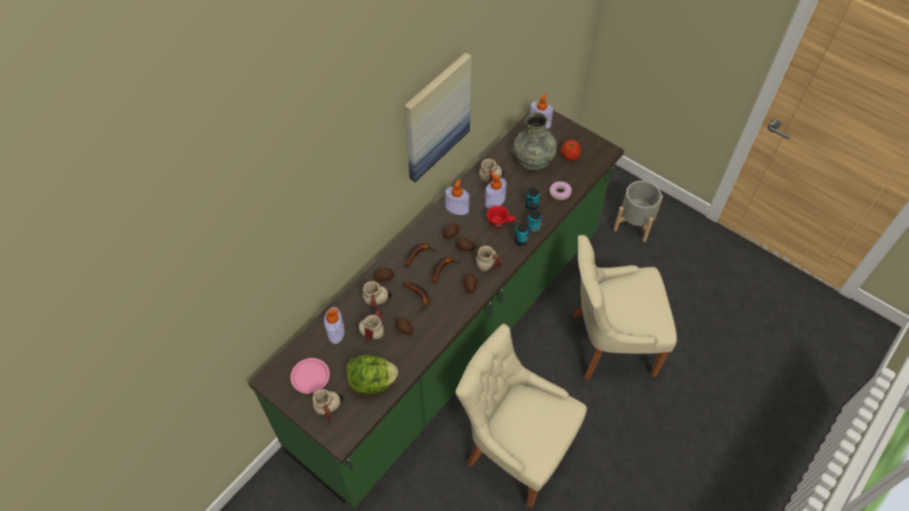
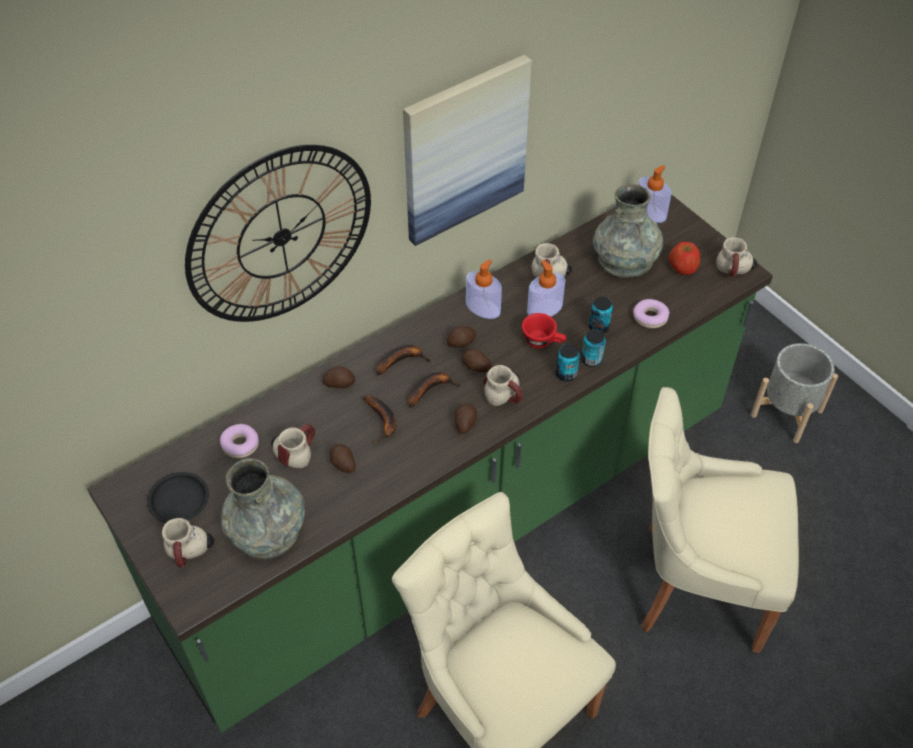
camera: 15 degrees right, 5 degrees down
pink plate [290,358,330,394] -> black plate [147,472,209,523]
soap dispenser [324,307,345,344] -> donut [220,424,259,458]
lettuce [346,355,398,394] -> grey vase [221,458,305,560]
mug [363,281,391,310] -> mug moved to [716,237,757,277]
none -> wall clock [185,145,371,322]

